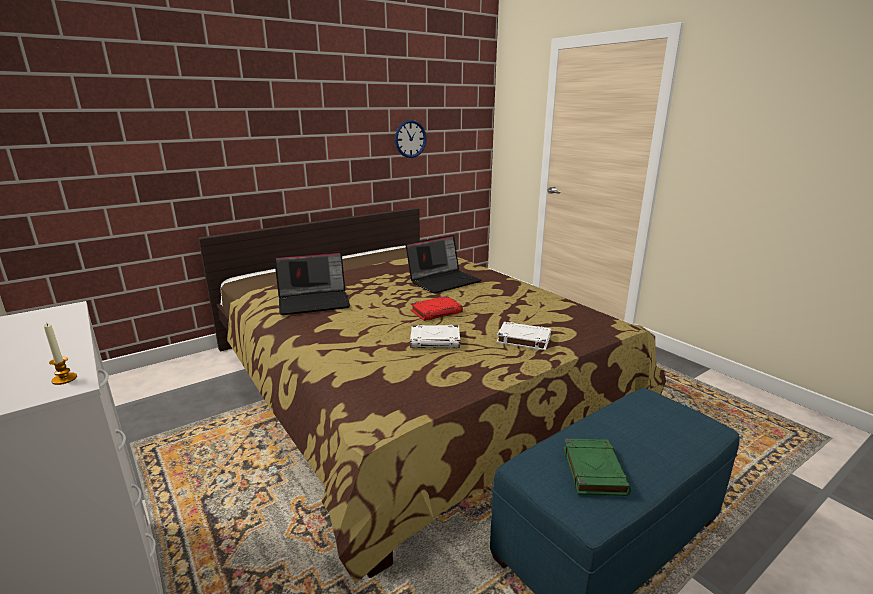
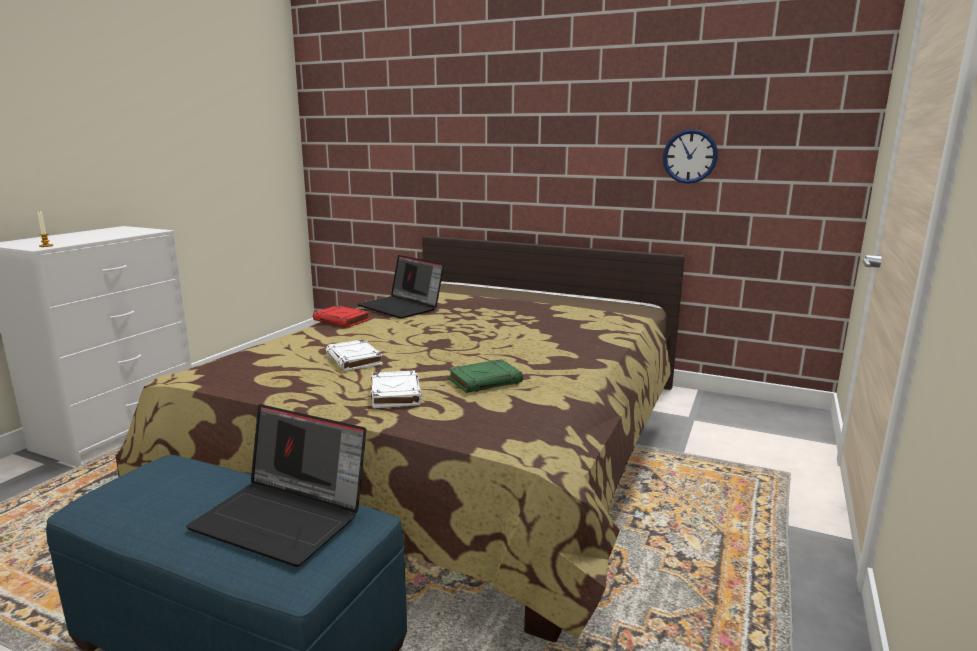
camera: 60 degrees right, 5 degrees down
laptop [405,235,481,294] -> laptop moved to [186,404,366,567]
red book [410,296,463,321] -> red book moved to [313,306,371,327]
green book [563,439,631,496] -> green book moved to [448,359,523,393]

